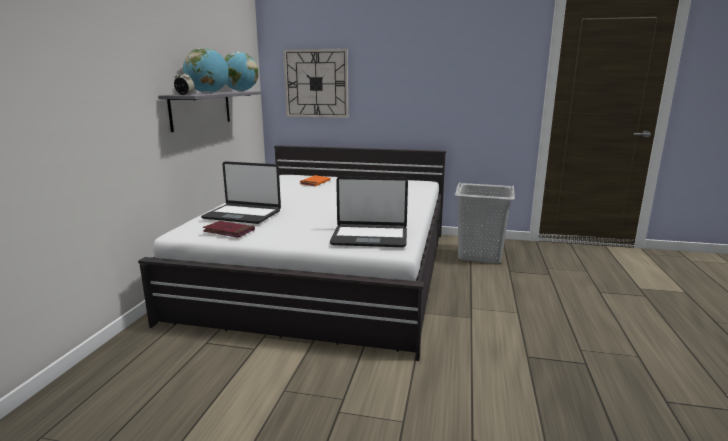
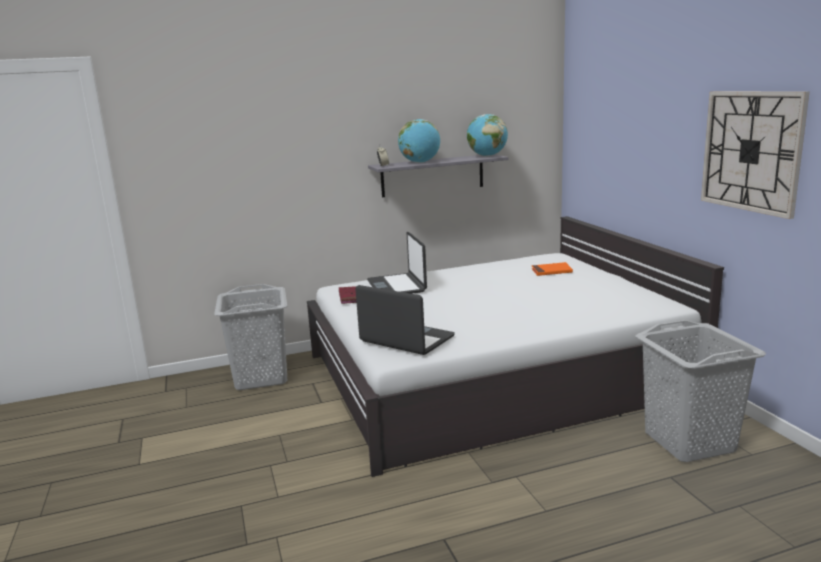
camera: 60 degrees right, 0 degrees up
wall clock [283,49,348,118] -> wall clock moved to [701,91,810,219]
laptop [330,176,408,247] -> laptop turned 150 degrees clockwise [355,285,455,355]
none -> grey laundry basket [214,284,287,390]

